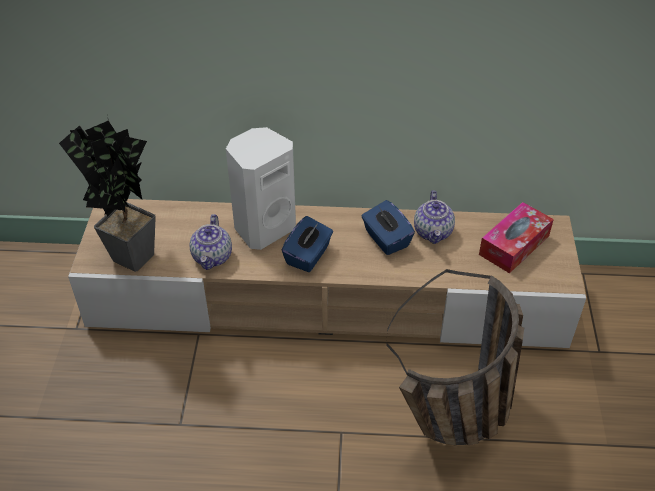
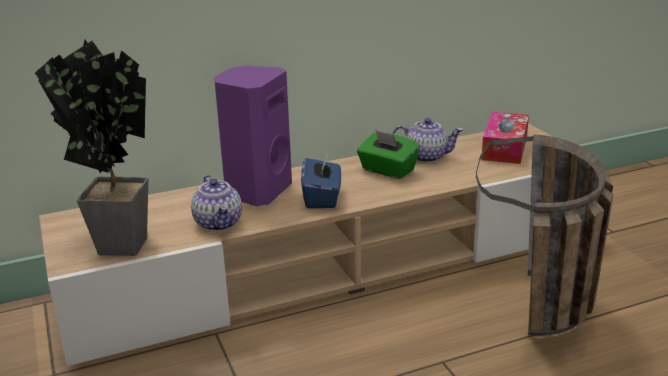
camera: 25 degrees left, 20 degrees down
white speaker [226,127,296,250] -> purple speaker [214,66,292,206]
blue tissue box [361,200,415,255] -> green tissue box [357,130,420,179]
teapot [414,190,455,244] -> teapot turned 60 degrees counterclockwise [392,118,464,163]

